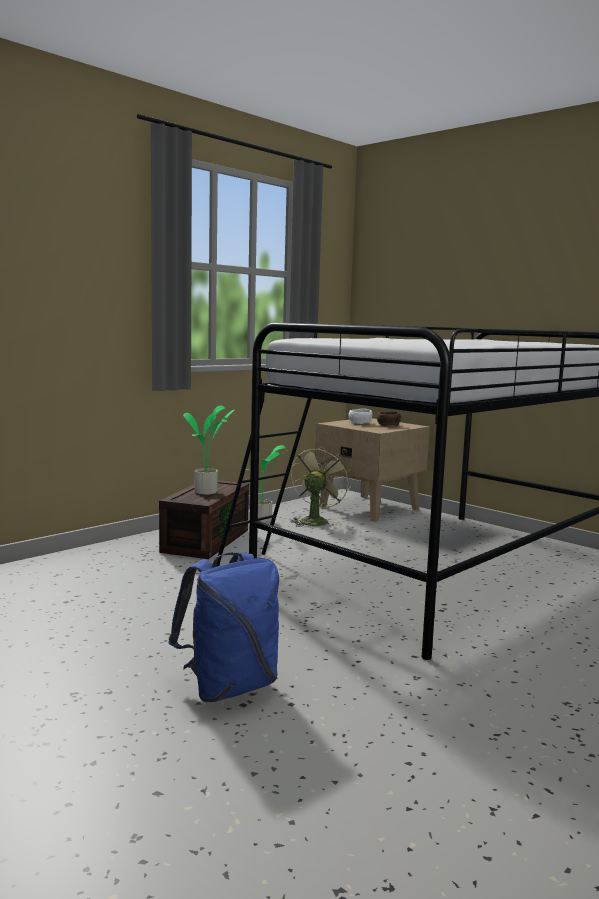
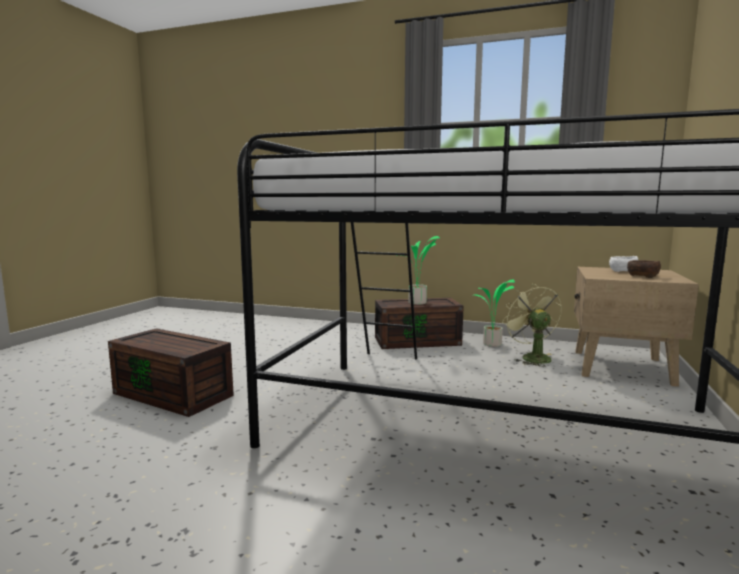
camera: 65 degrees right, 0 degrees up
blue backpack [168,552,279,702] -> brown storage box [108,328,234,417]
green fan [290,446,351,527] -> green fan turned 105 degrees counterclockwise [502,284,562,367]

